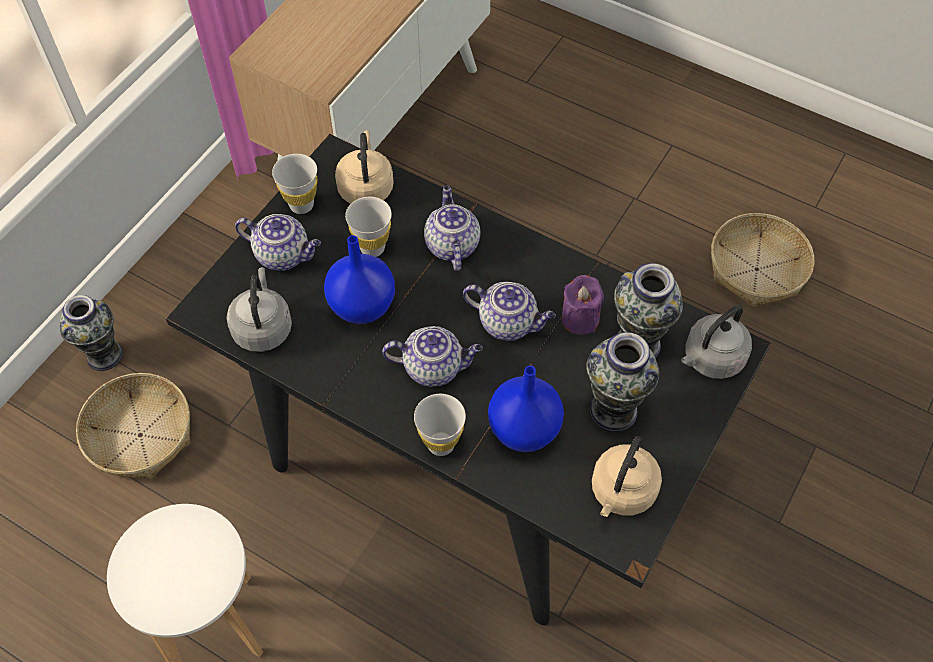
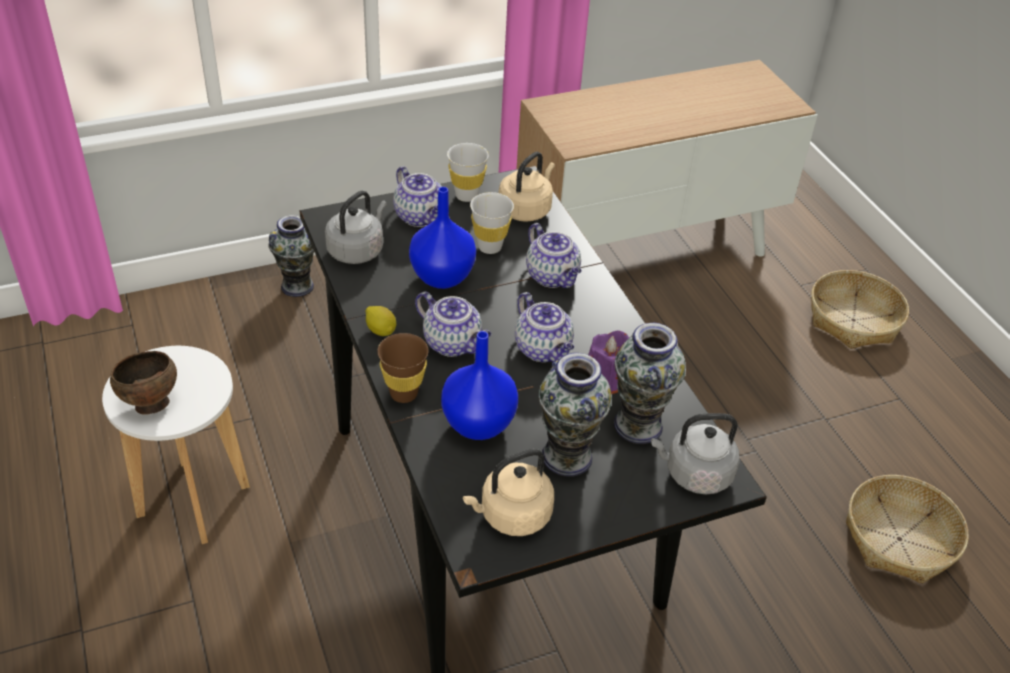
camera: 35 degrees right, 15 degrees down
basket [76,373,190,479] -> basket moved to [811,270,909,349]
white cup [414,394,466,456] -> brown cup [377,333,429,403]
teapot [424,186,480,271] -> teapot turned 120 degrees clockwise [526,223,582,288]
none -> brown bowl [110,351,177,415]
none -> lemon [366,306,396,336]

